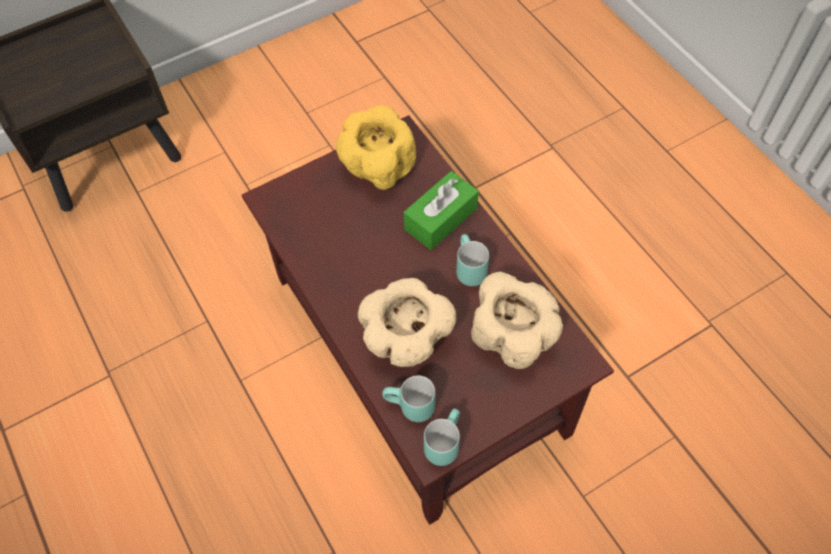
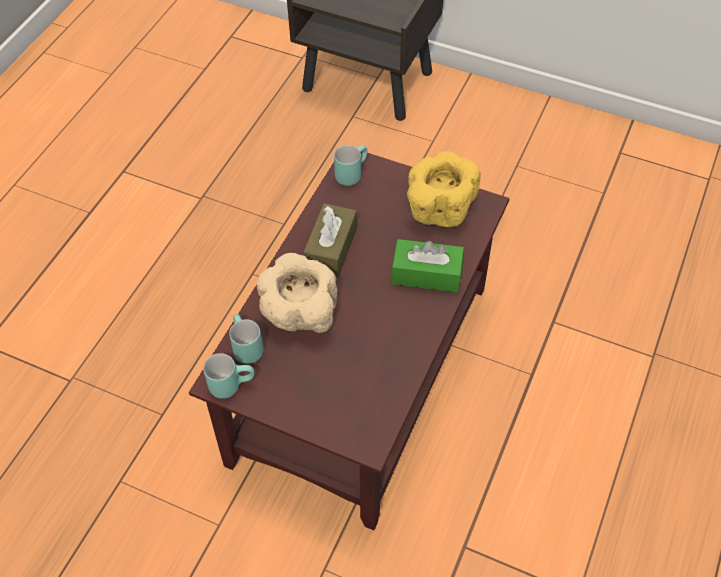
camera: 55 degrees right, 5 degrees down
turquoise mug [456,234,489,286] -> turquoise mug moved to [334,145,368,186]
beige bowl [471,272,563,369] -> none
none -> brown tissue box [303,203,357,277]

